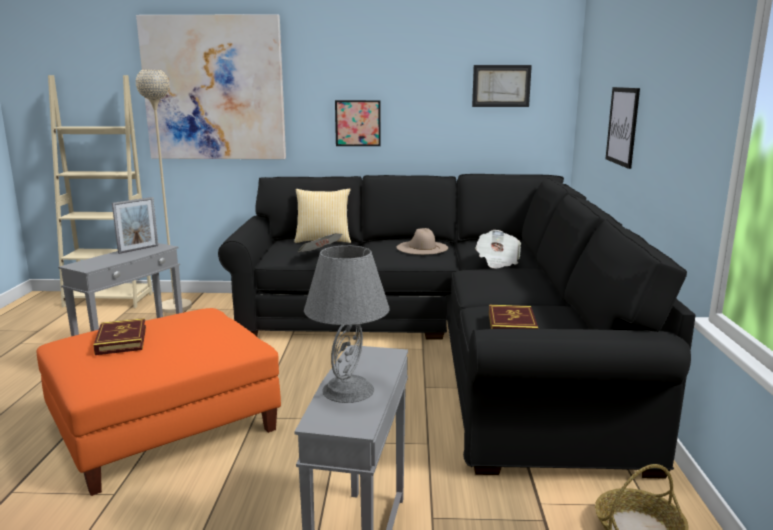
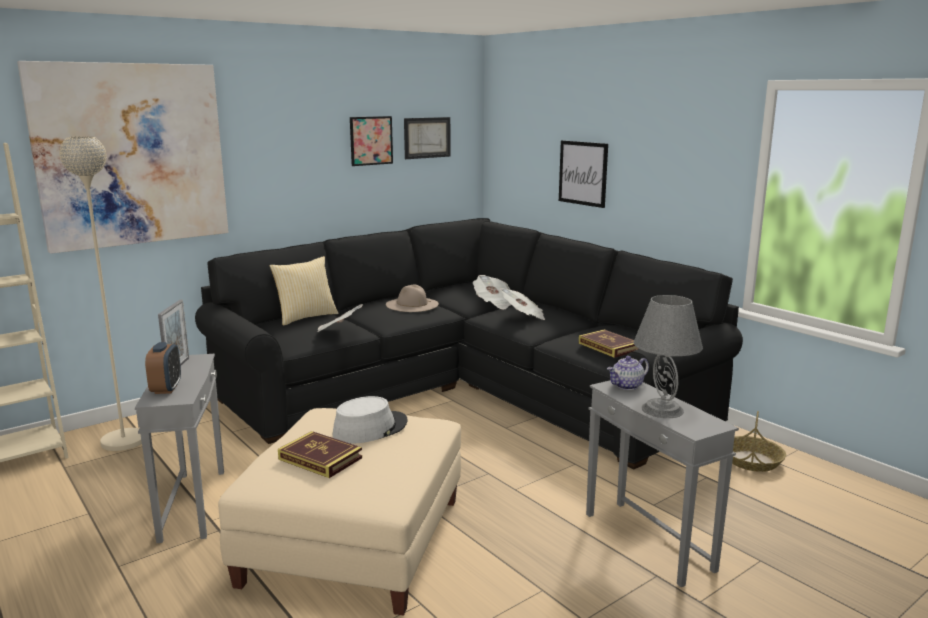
camera: 40 degrees left, 0 degrees up
orange ottoman [37,308,281,496] -> beige ottoman [218,408,461,616]
picture [335,100,381,146] -> picture moved to [350,116,393,166]
none -> alarm clock [145,342,181,394]
none -> grey hat [333,396,407,444]
none -> newspaper [500,288,545,320]
none -> teapot [607,356,649,390]

